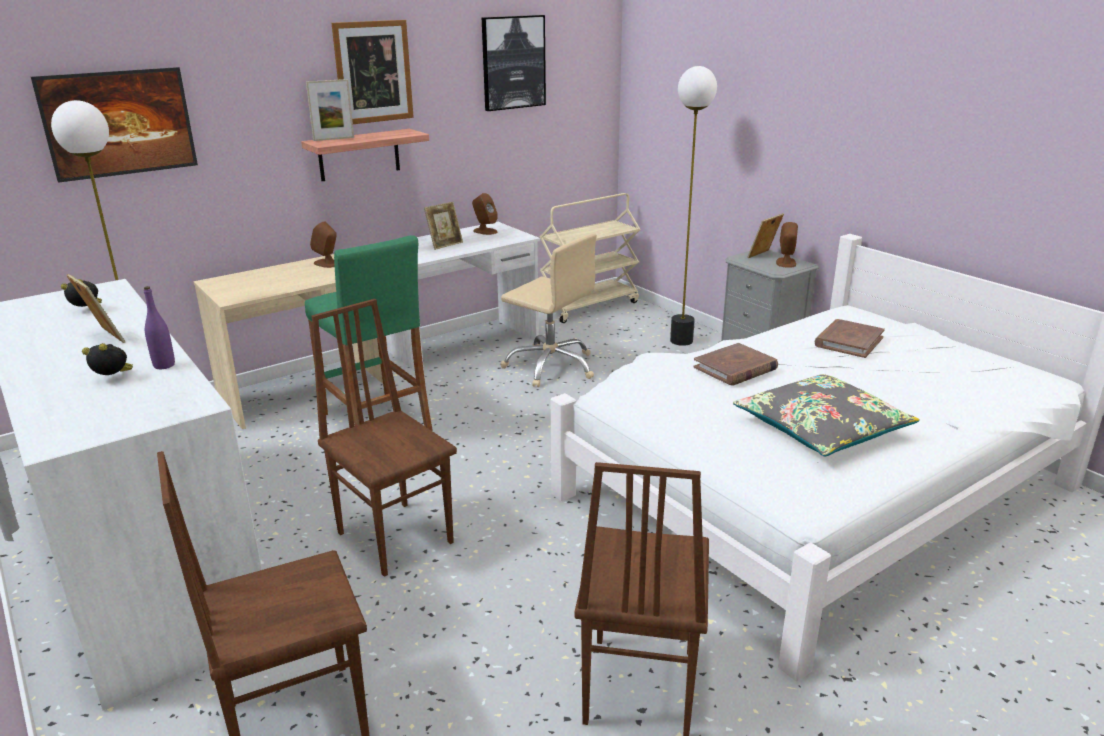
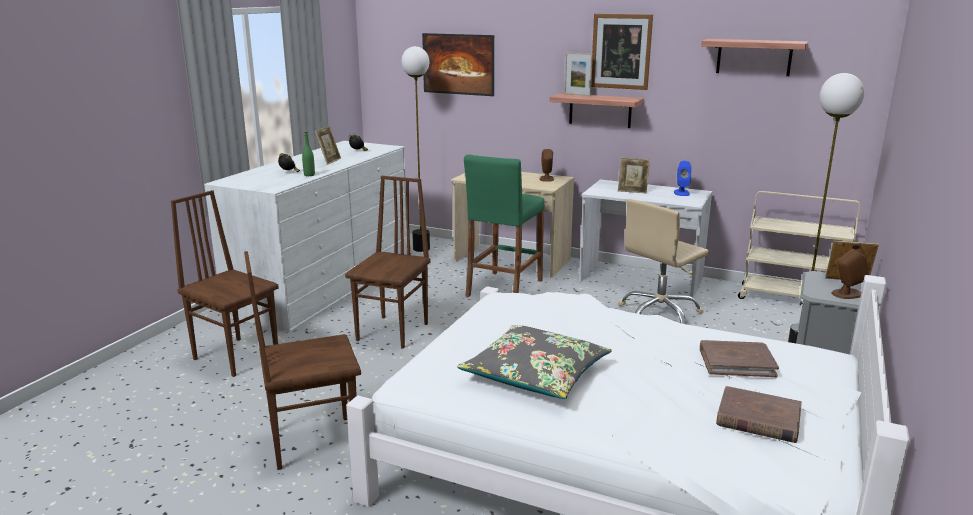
camera: 60 degrees right, 5 degrees down
purple bottle [144,286,175,369] -> green bottle [302,132,315,176]
brown speaker [472,193,498,235] -> blue speaker [674,161,691,196]
picture [482,15,546,111] -> shelf [701,39,808,76]
beige office chair [501,233,597,387] -> beige office chair turned 45 degrees clockwise [618,199,709,324]
brown book [693,343,778,385] -> brown book moved to [716,386,802,443]

